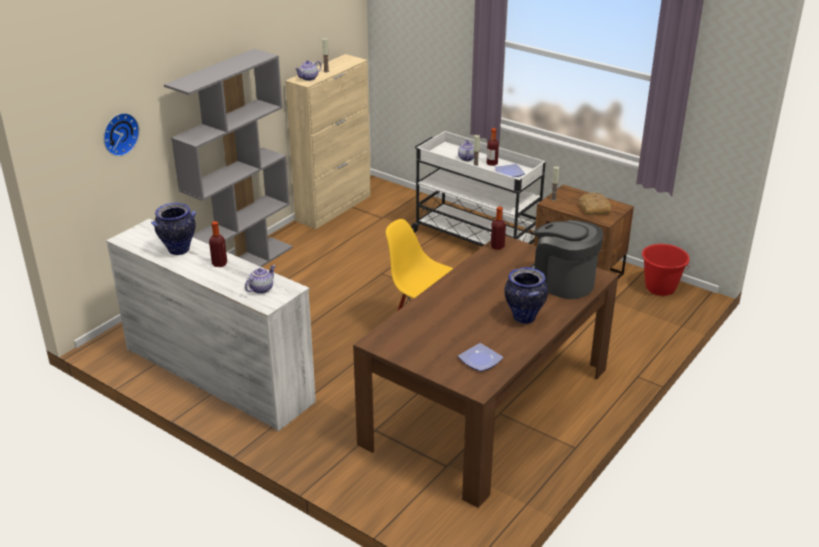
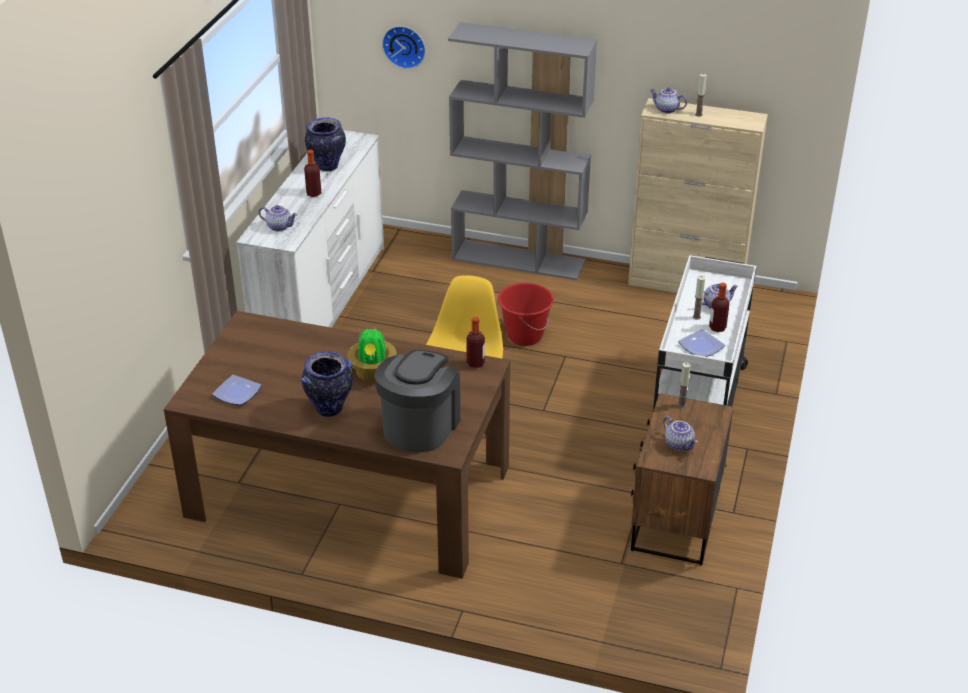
camera: 70 degrees right, 5 degrees up
bread [578,192,611,215] -> teapot [663,416,698,451]
red bucket [642,244,690,296] -> red bucket moved to [498,283,554,346]
none -> potted plant [347,327,397,382]

